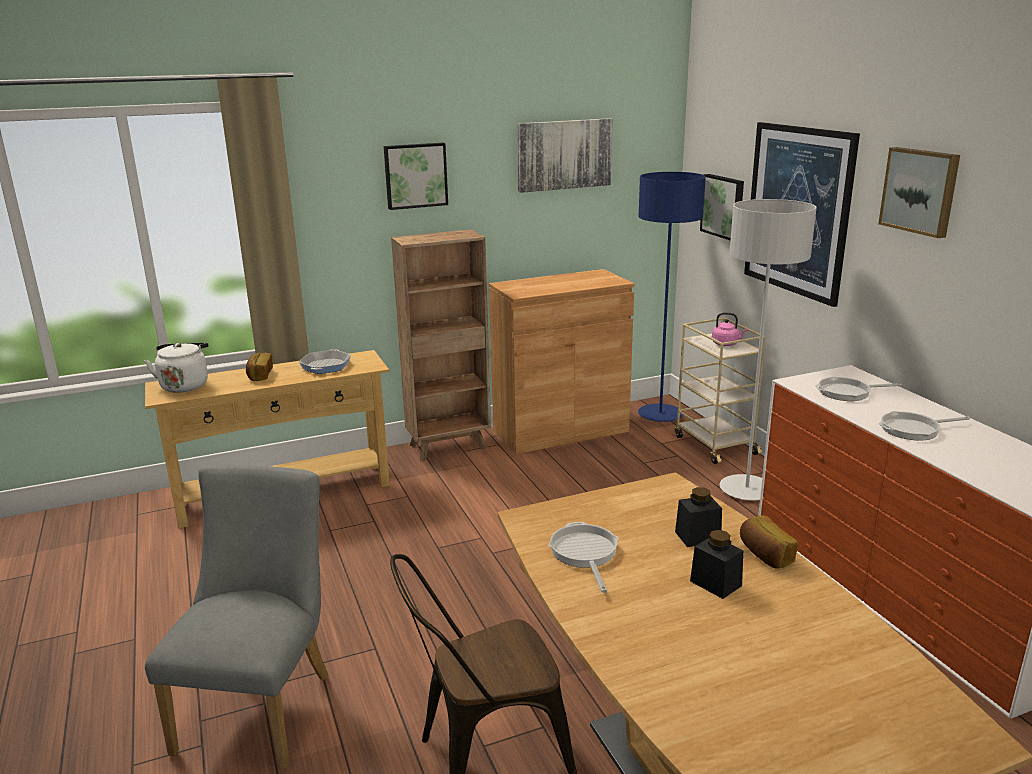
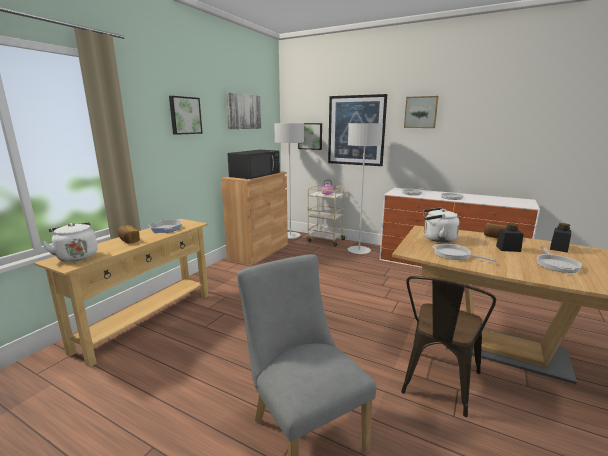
camera: 40 degrees left, 5 degrees down
brown bookcase [391,229,491,461] -> none
blue floor lamp [638,172,706,422] -> grey floor lamp [274,123,304,239]
black jar [675,487,722,547] -> black jar moved to [550,223,571,253]
none -> black microwave [227,150,280,179]
none -> white kettle [423,208,460,243]
none -> frying pan [537,246,582,273]

